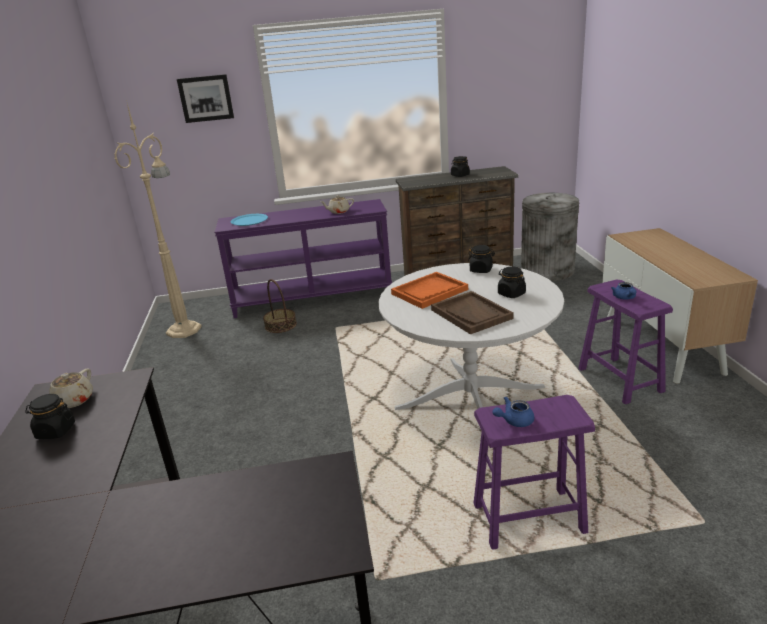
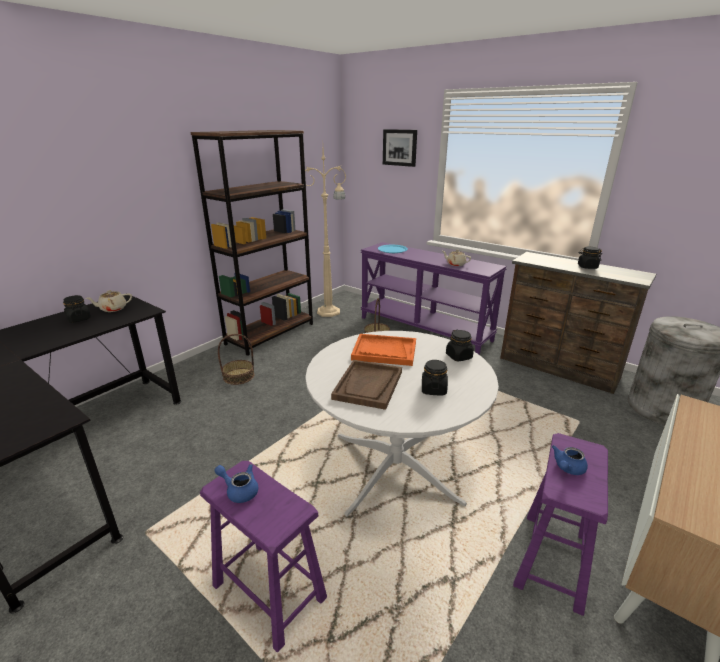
camera: 45 degrees right, 0 degrees up
none -> brown bookcase [191,130,313,356]
none -> basket [218,334,254,385]

